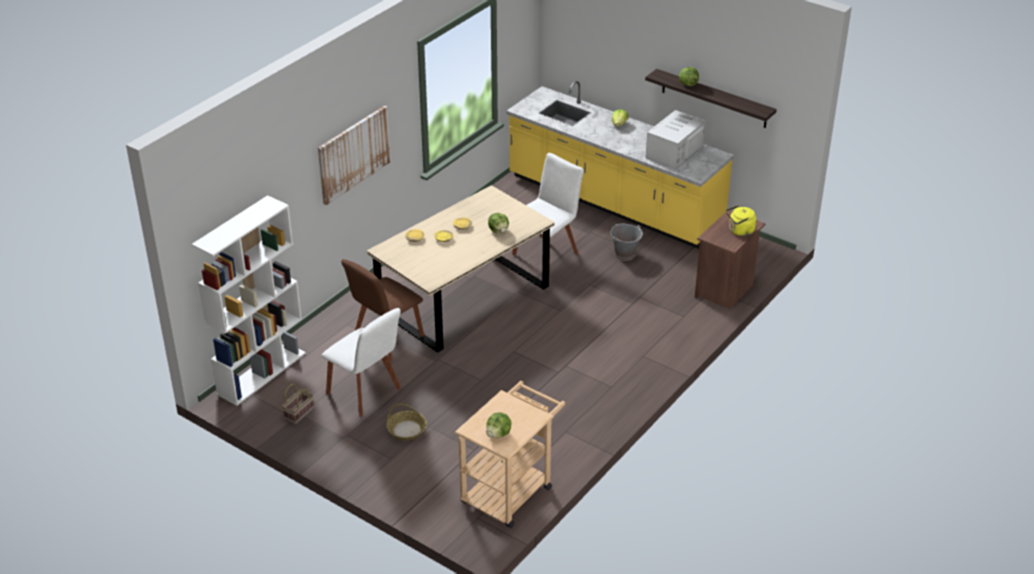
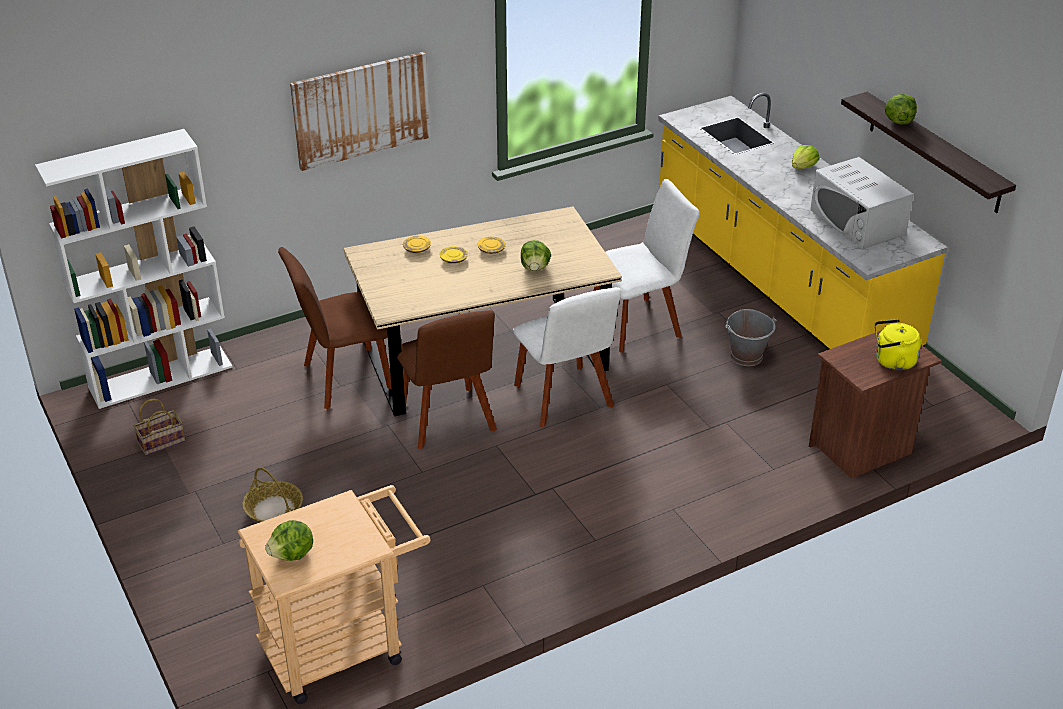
camera: 25 degrees right, 0 degrees up
white chair [322,308,401,417] -> white chair moved to [513,287,621,427]
white microwave [645,110,706,169] -> white microwave turned 90 degrees counterclockwise [810,157,913,249]
none -> brown chair [397,310,497,449]

